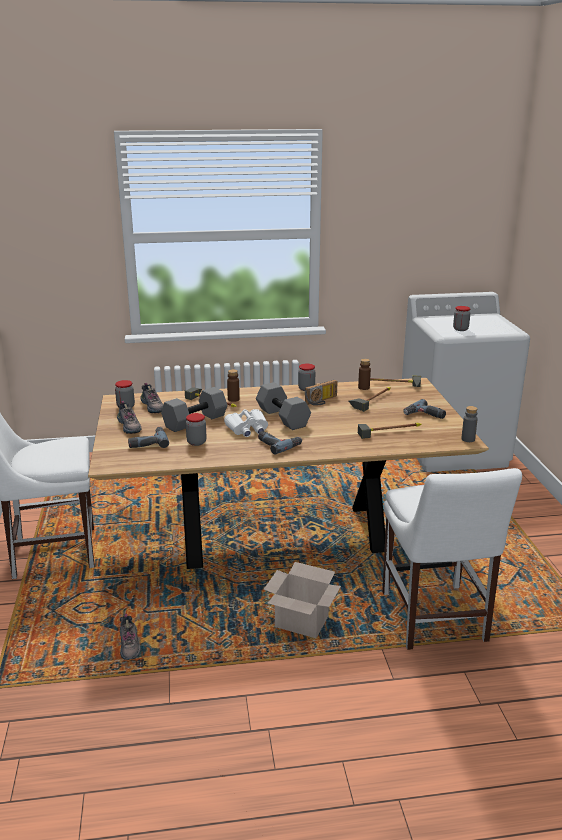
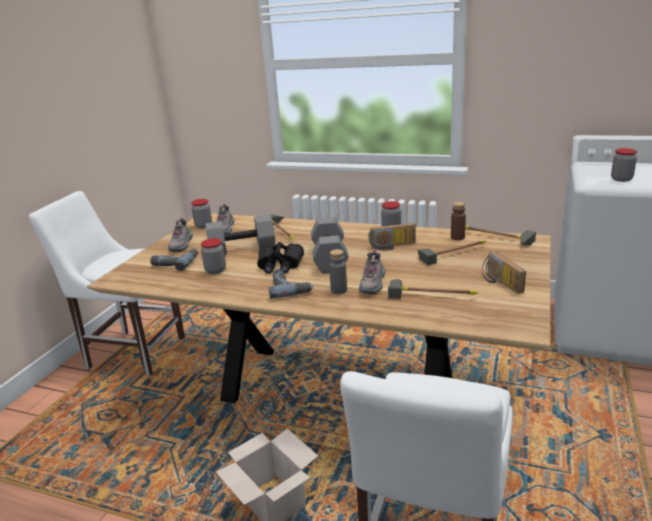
camera: 30 degrees right, 0 degrees up
shoe [120,614,141,660] -> shoe moved to [359,250,385,294]
white binoculars [224,409,268,437] -> black binoculars [257,242,304,274]
brown bottle [227,369,240,402] -> none
power drill [403,399,446,419] -> radio [482,251,526,294]
grey bottle [461,406,478,442] -> grey bottle moved to [329,249,347,294]

